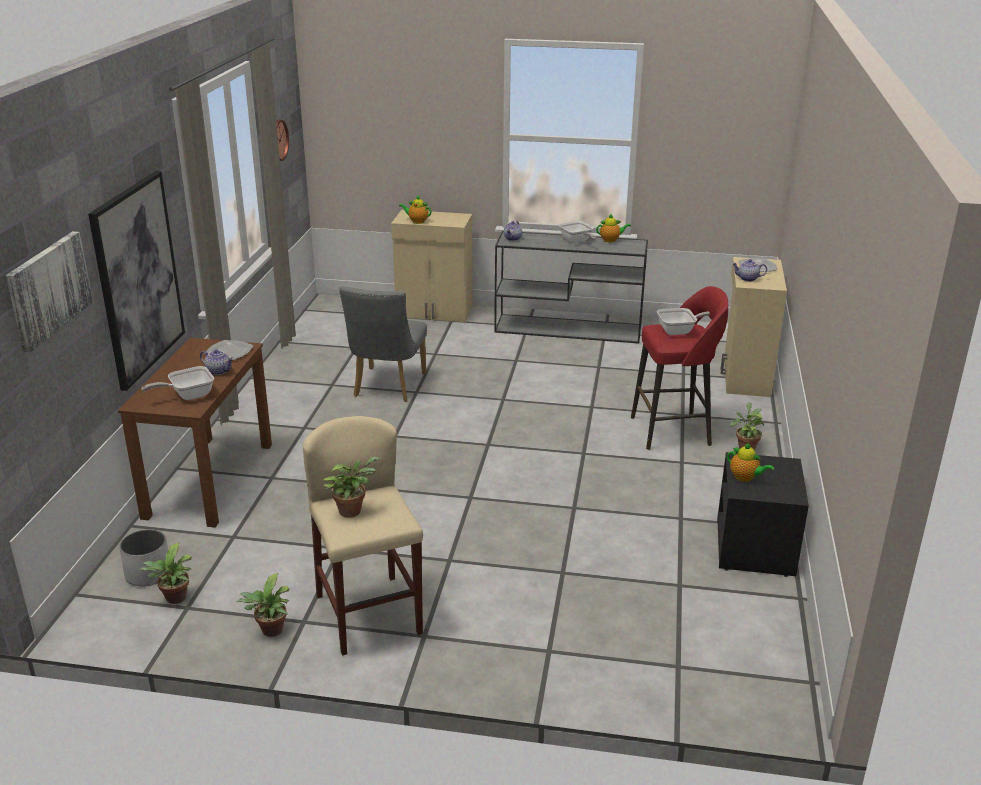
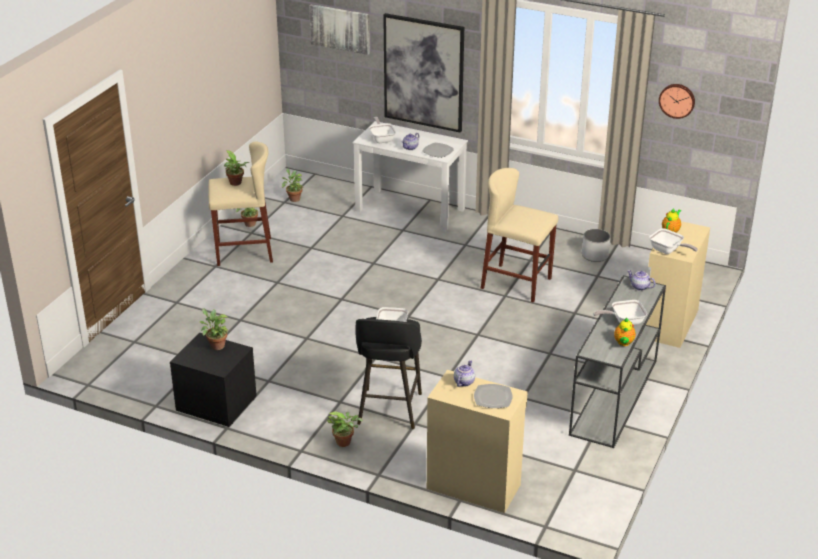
camera: 105 degrees right, 5 degrees up
brown desk [118,338,272,528] -> white desk [352,121,468,232]
white planter [119,529,168,586] -> white planter moved to [582,229,611,262]
grey chair [339,286,427,402] -> beige stool [481,168,558,302]
red stool [631,286,728,450] -> black stool [356,317,422,429]
teapot [727,443,774,482] -> potted plant [200,308,229,350]
none -> frying pan [649,228,698,254]

